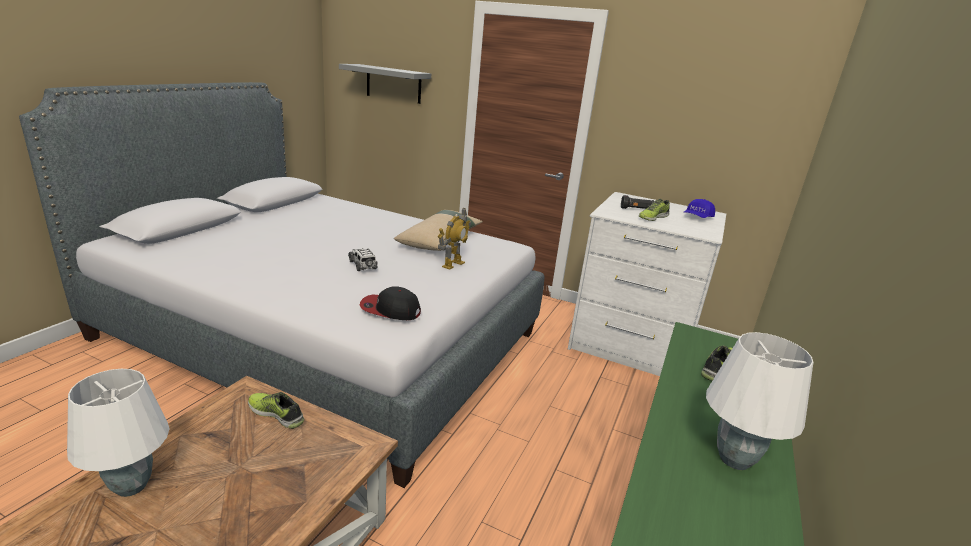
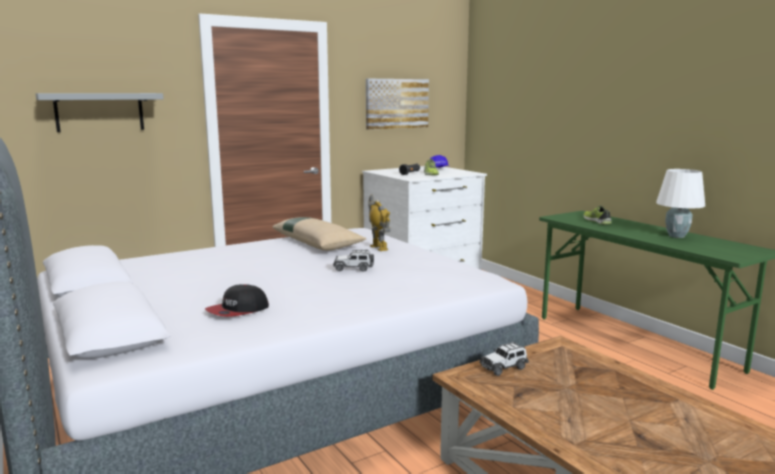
camera: 55 degrees left, 10 degrees down
white table lamp [67,369,170,497] -> none
shoe [248,392,304,429] -> toy car [479,342,529,376]
cap [359,286,421,320] -> cap moved to [205,284,269,317]
none -> picture [366,79,429,130]

